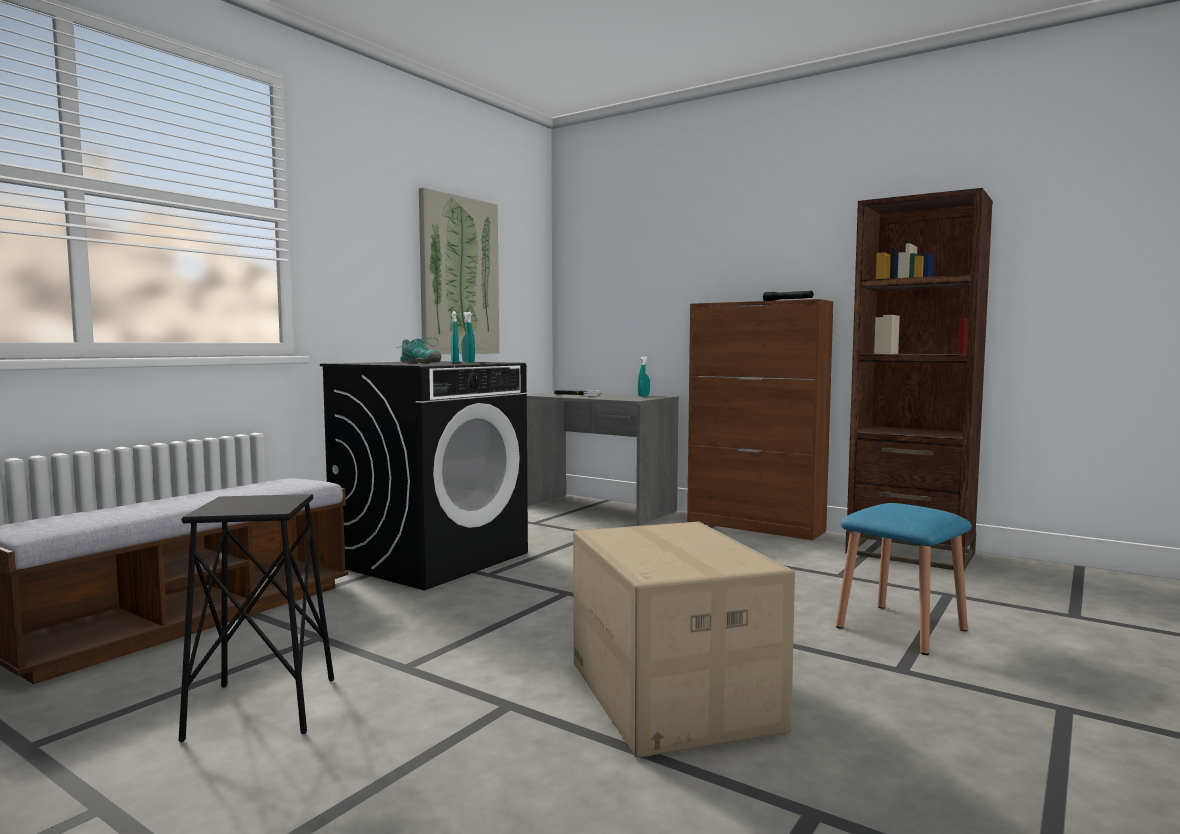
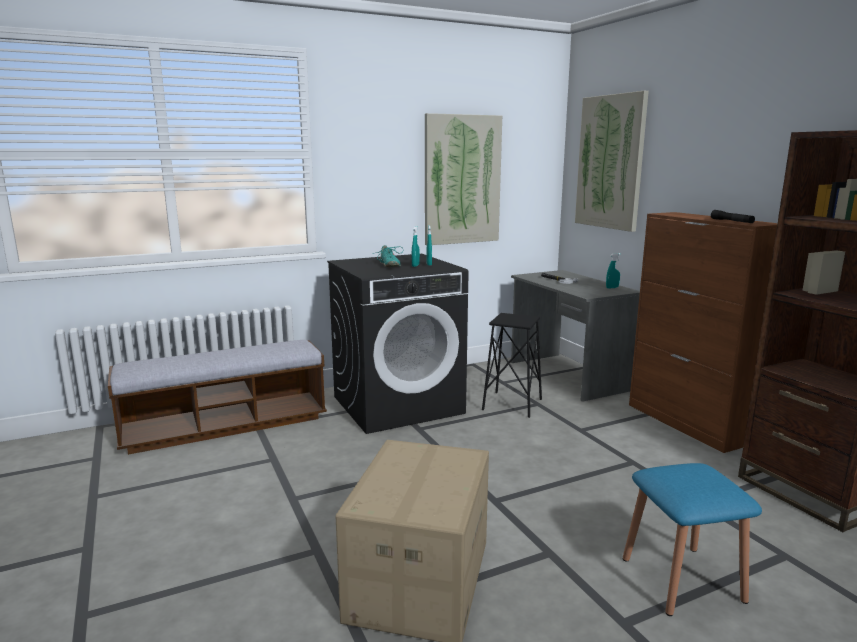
camera: 30 degrees right, 10 degrees up
black stool [179,494,334,742] -> black stool moved to [482,313,542,418]
none -> picture [575,91,649,232]

